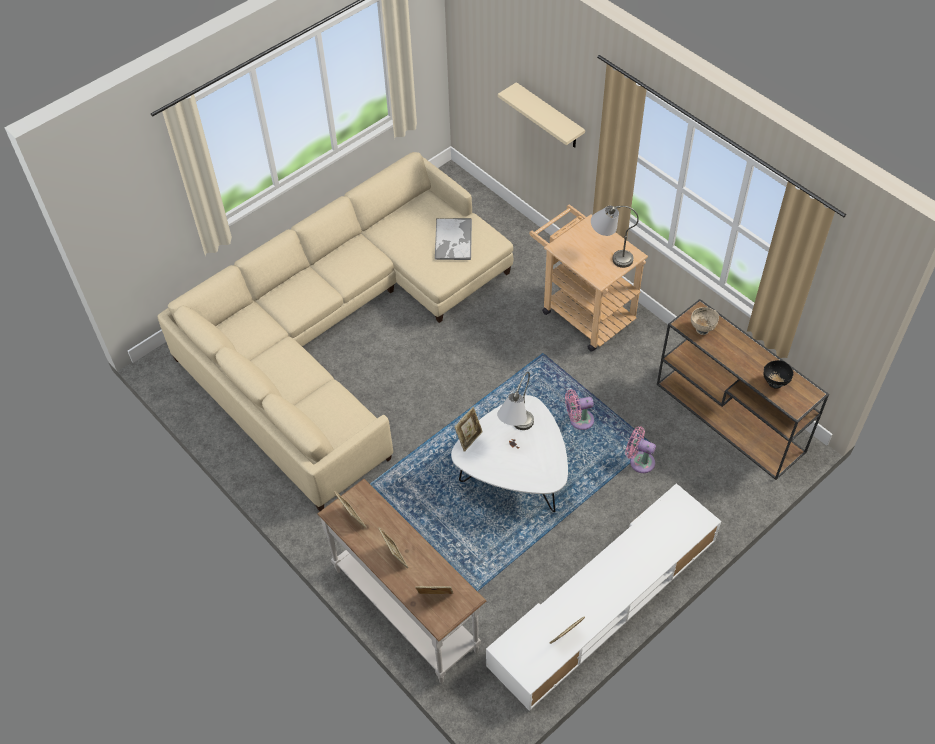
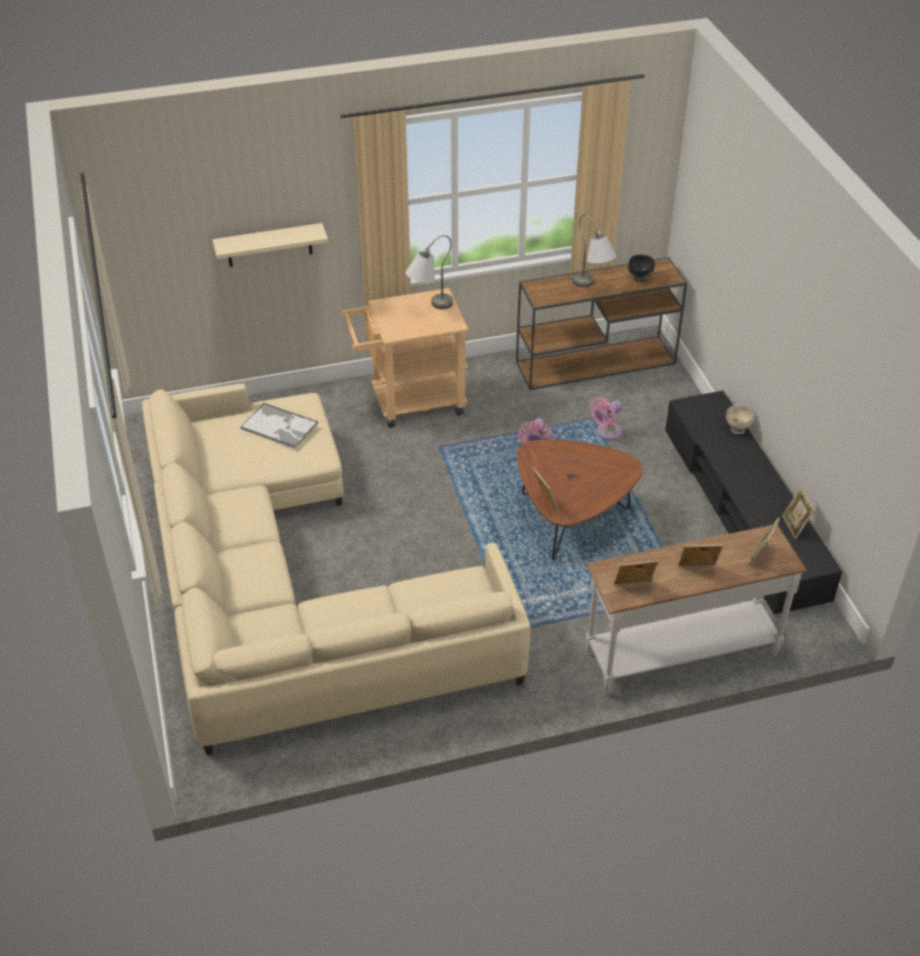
camera: 65 degrees left, 10 degrees down
white coffee table [451,395,568,512] -> brown coffee table [517,439,643,560]
white tv stand [486,484,721,711] -> black tv stand [665,391,842,616]
grey table lamp [497,372,534,430] -> grey table lamp moved to [572,214,616,287]
beige bowl [691,307,719,335] -> beige bowl moved to [726,405,754,434]

